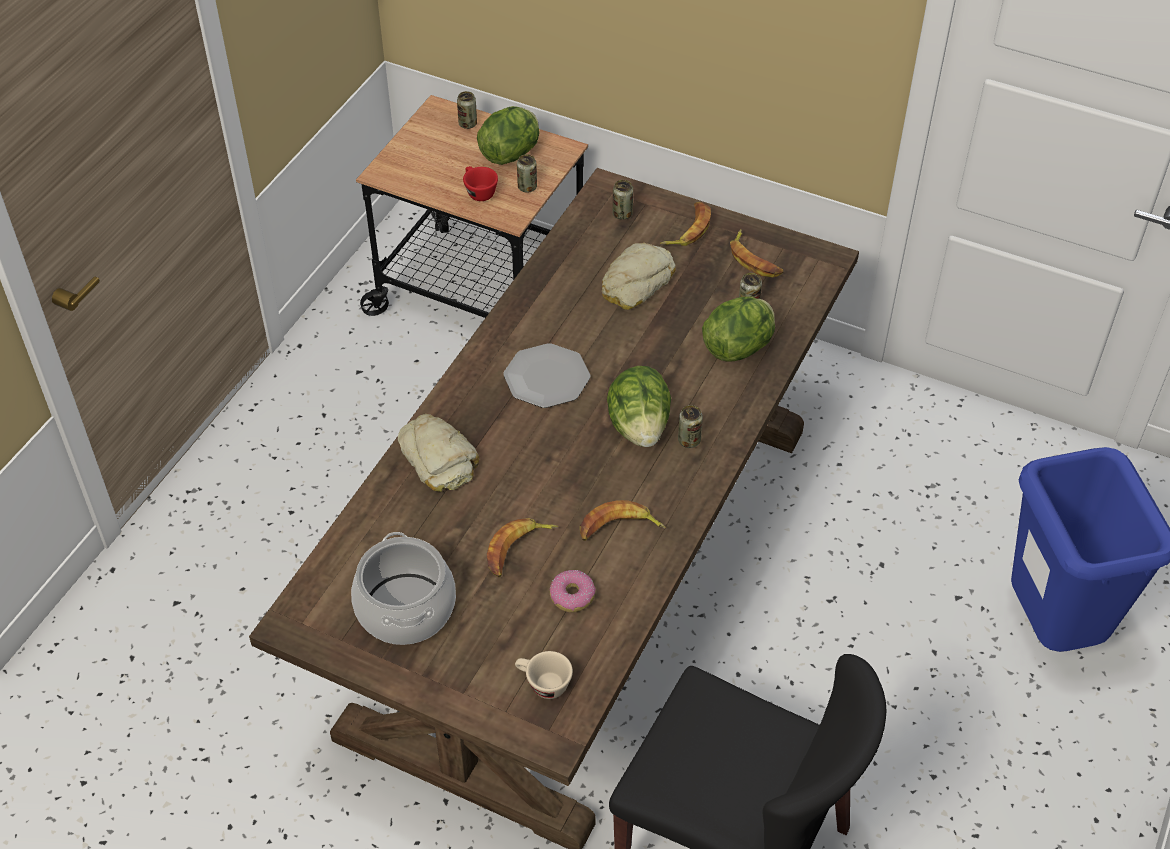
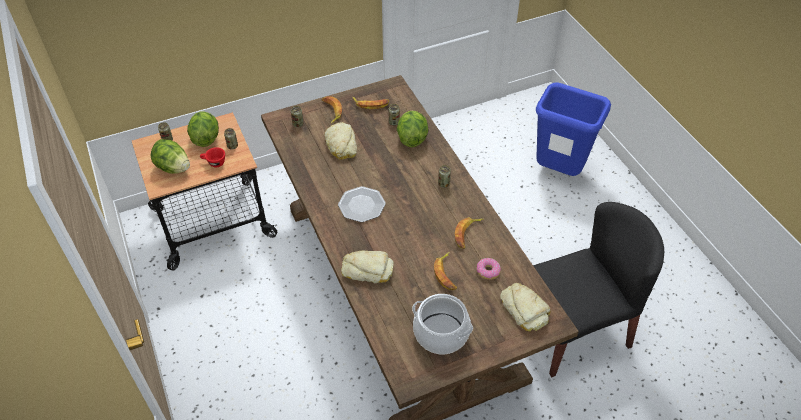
camera: 50 degrees left, 0 degrees up
beige cup [515,651,573,699] -> bread [500,283,551,331]
lettuce [607,366,671,447] -> lettuce moved to [151,139,190,174]

